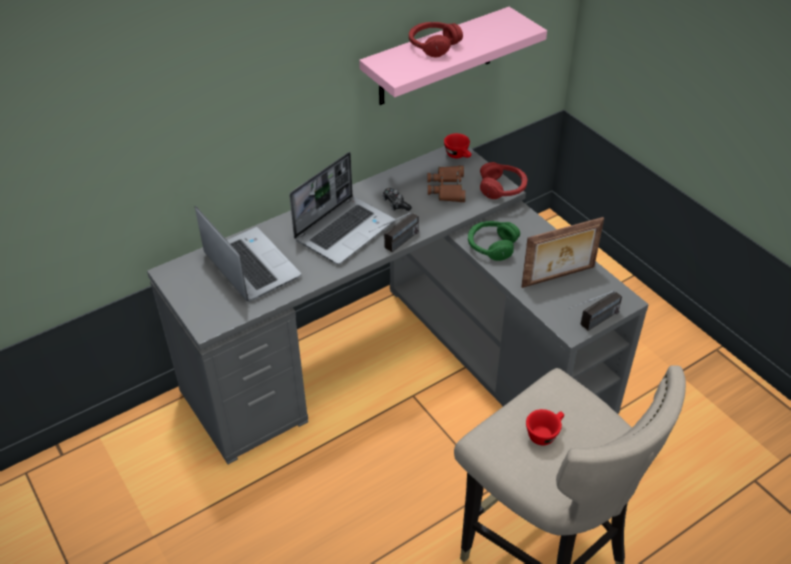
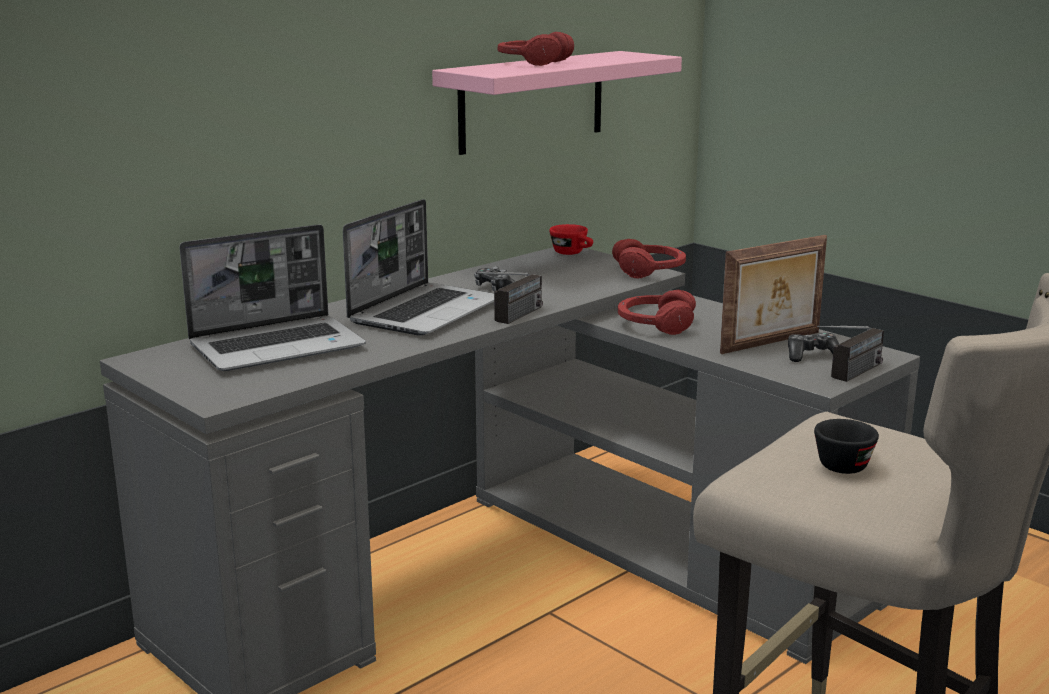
camera: 10 degrees left, 25 degrees down
laptop [195,206,301,302] -> laptop turned 105 degrees clockwise [179,224,366,371]
brown binoculars [427,166,466,202] -> none
green headphones [468,221,520,261] -> red headphones [618,289,696,335]
red cup [526,409,564,445] -> black cup [814,419,879,474]
none -> game controller [788,332,839,362]

